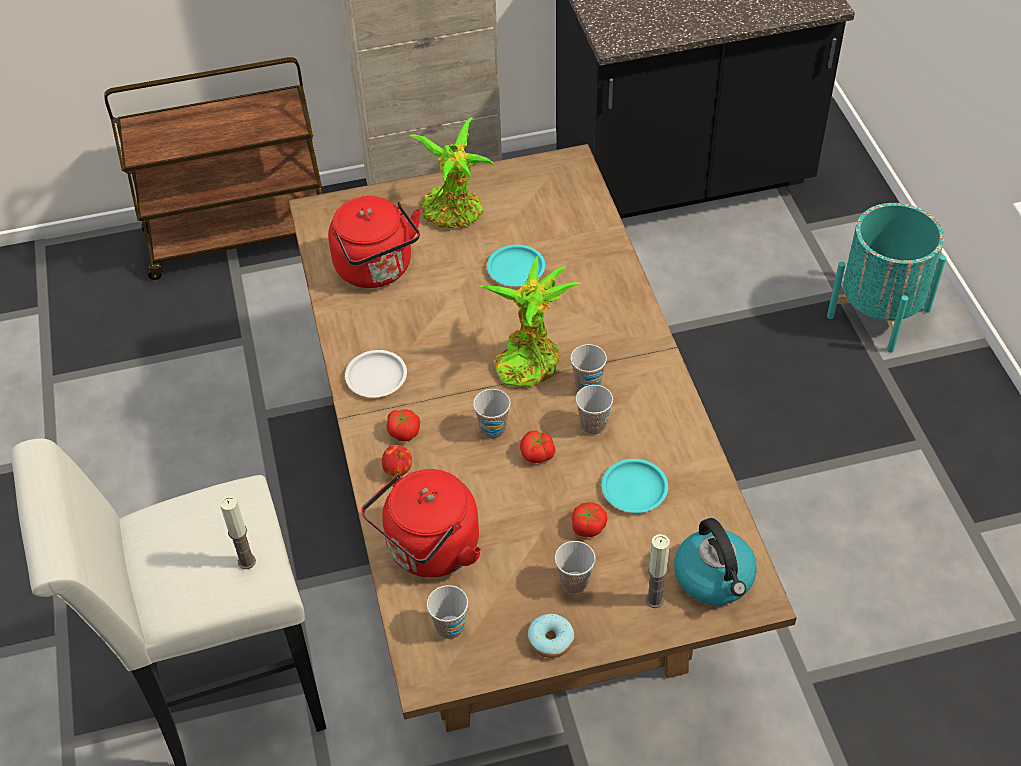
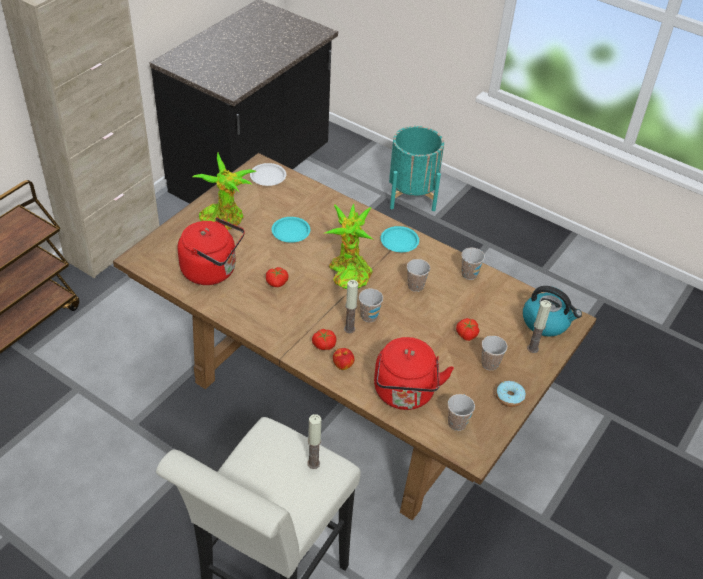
camera: 45 degrees left, 5 degrees down
white plate [345,350,407,398] -> white plate moved to [250,163,286,186]
tomato [520,430,556,463] -> tomato moved to [266,267,289,287]
cup [570,344,607,390] -> cup moved to [462,247,485,280]
turquoise plate [602,459,668,513] -> turquoise plate moved to [380,226,419,252]
none -> candle [344,280,358,333]

